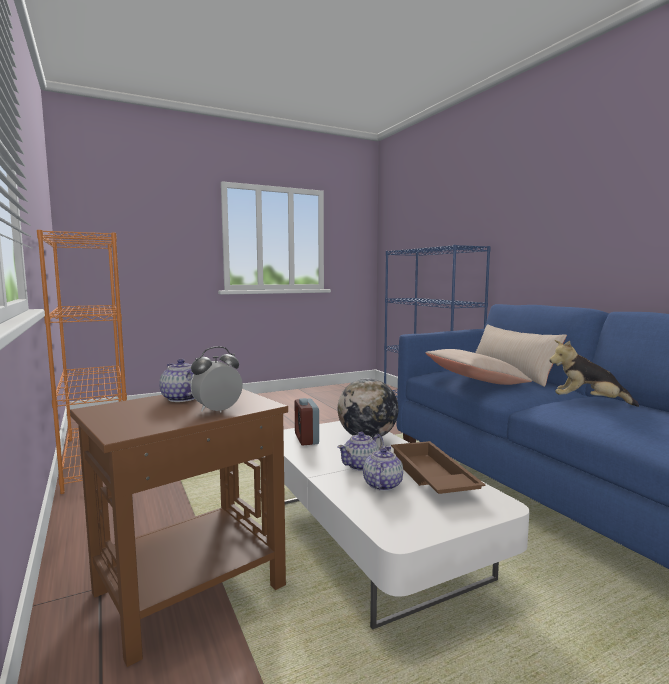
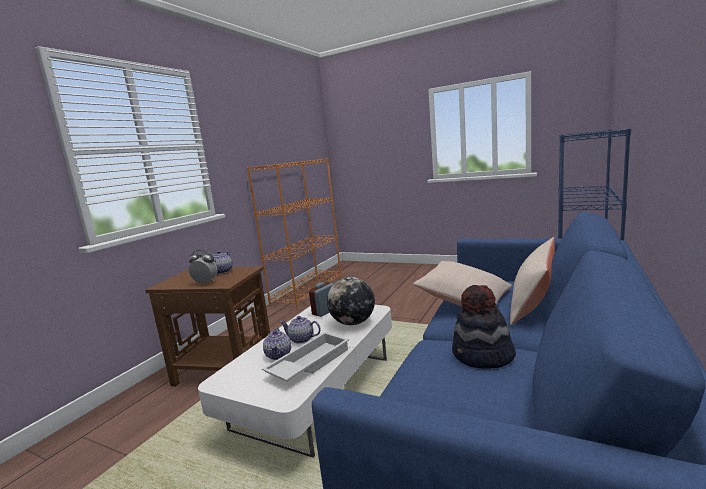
camera: 55 degrees right, 5 degrees up
teapot [363,446,403,491] -> teapot turned 105 degrees clockwise [263,328,291,360]
brown tray [391,441,485,494] -> white tray [262,332,349,382]
plush toy [549,340,639,407] -> hat [452,285,516,369]

